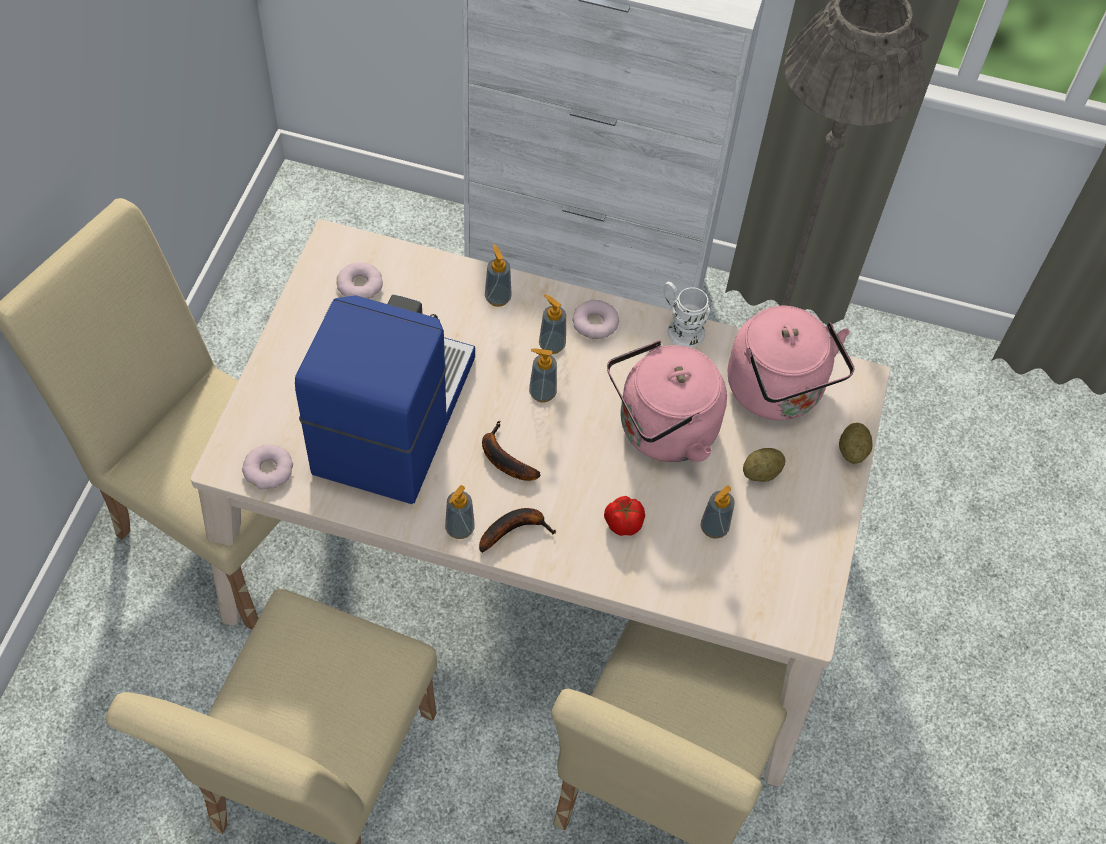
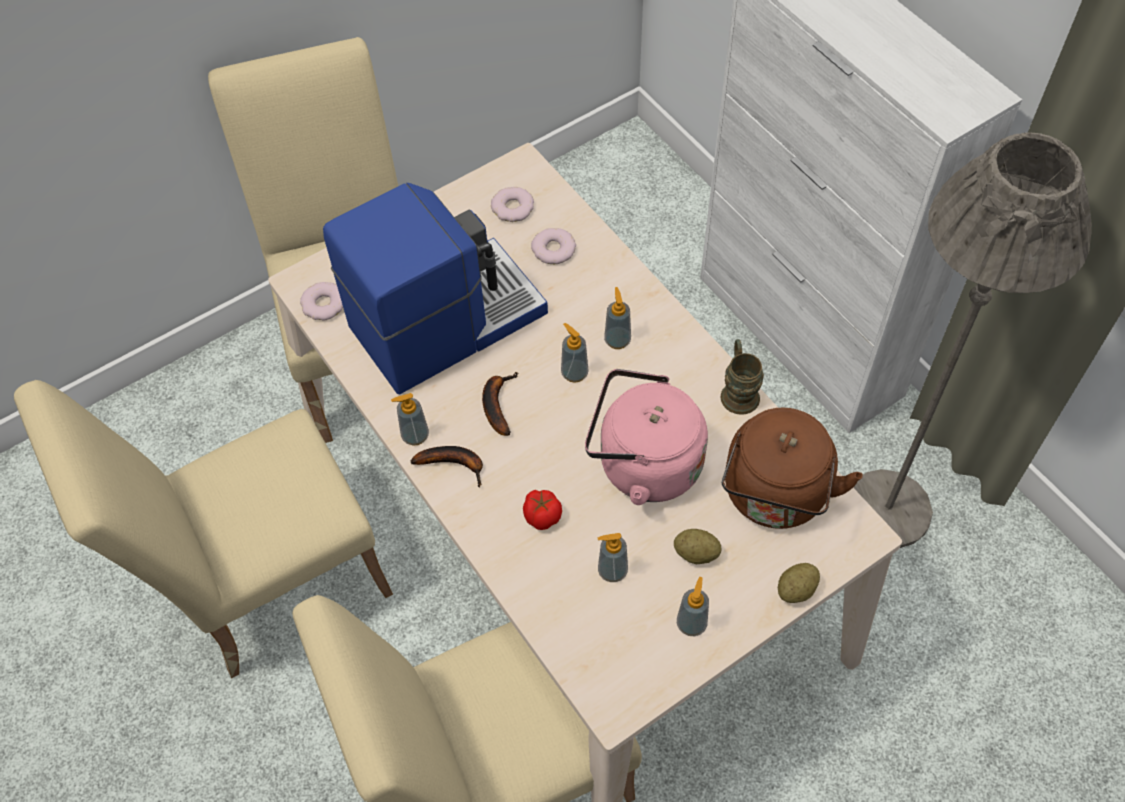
camera: 45 degrees right, 0 degrees up
soap dispenser [485,244,512,307] -> soap dispenser moved to [677,577,709,636]
donut [572,300,619,339] -> donut moved to [531,228,576,264]
white mug [663,282,710,348] -> brown mug [721,339,764,415]
pink kettle [728,306,855,420] -> brown kettle [722,408,863,529]

